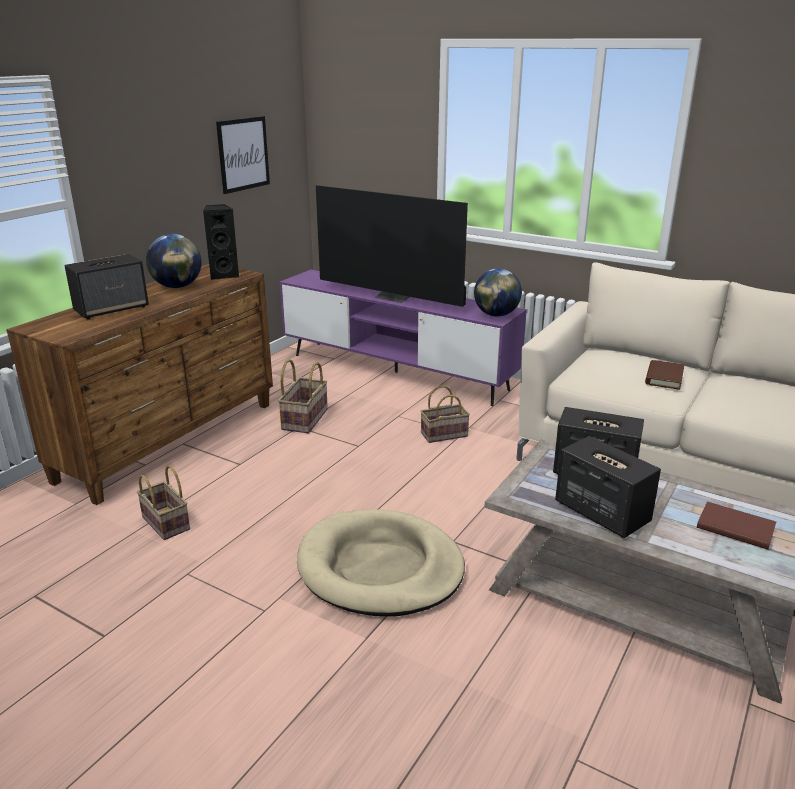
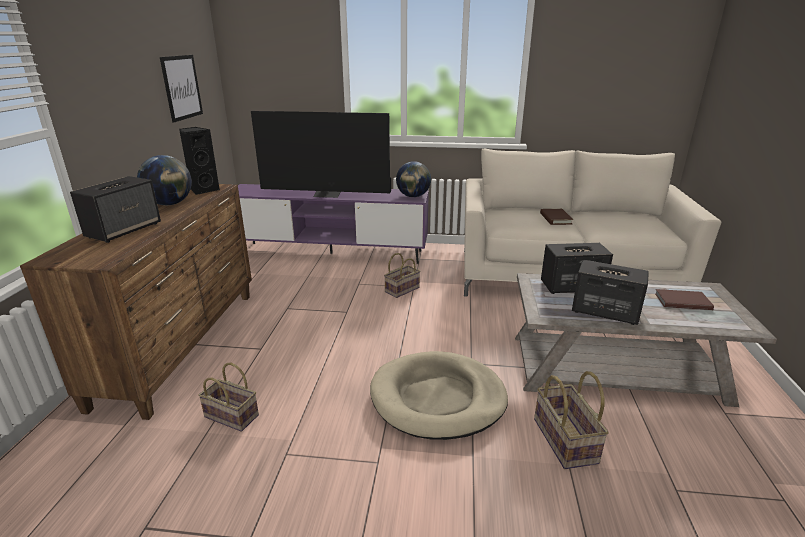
camera: 25 degrees left, 0 degrees up
basket [278,359,328,433] -> basket moved to [534,371,609,469]

